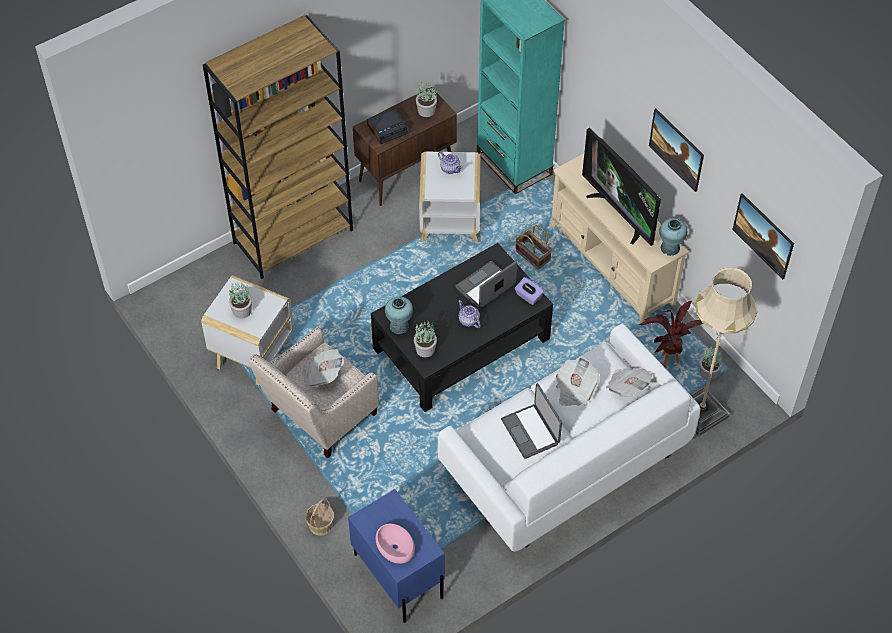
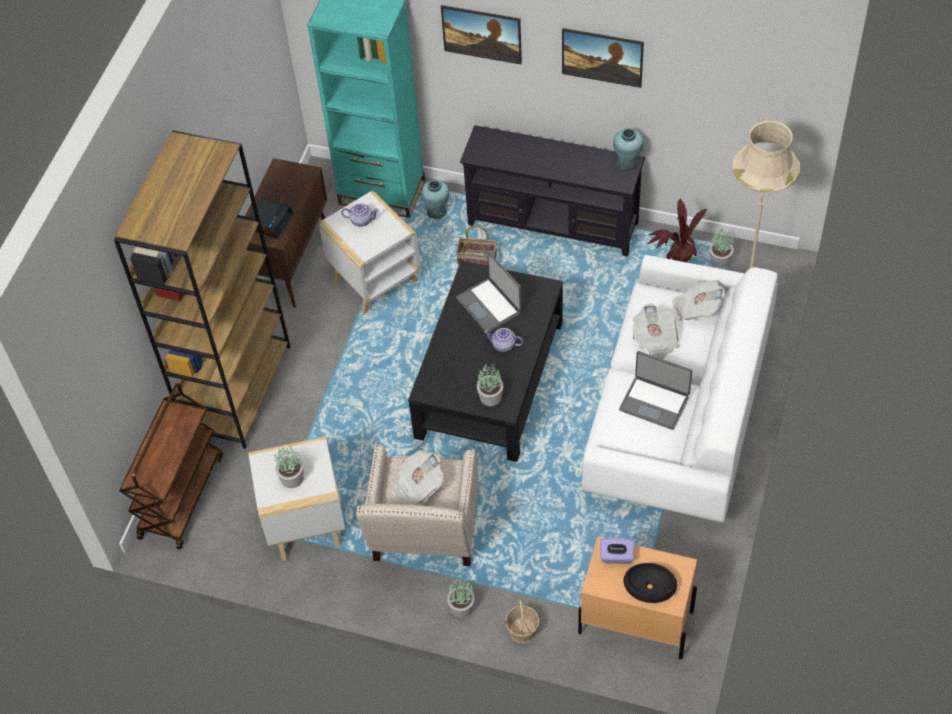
camera: 35 degrees left, 0 degrees up
blue nightstand [348,489,445,623] -> beige nightstand [578,536,697,660]
pink bowl [376,524,415,564] -> black bowl [623,563,677,603]
turquoise vase [385,296,413,334] -> turquoise vase moved to [421,180,449,220]
potted plant [416,82,437,117] -> potted plant moved to [447,579,475,618]
laptop [456,261,517,309] -> laptop turned 45 degrees counterclockwise [456,252,522,332]
purple tissue box [515,277,544,305] -> purple tissue box moved to [600,538,634,564]
beige tv stand [551,153,689,323] -> black tv stand [460,125,645,257]
television [582,128,661,246] -> none
picture [732,193,794,279] -> picture moved to [441,5,522,64]
none -> brown cart [119,383,223,550]

